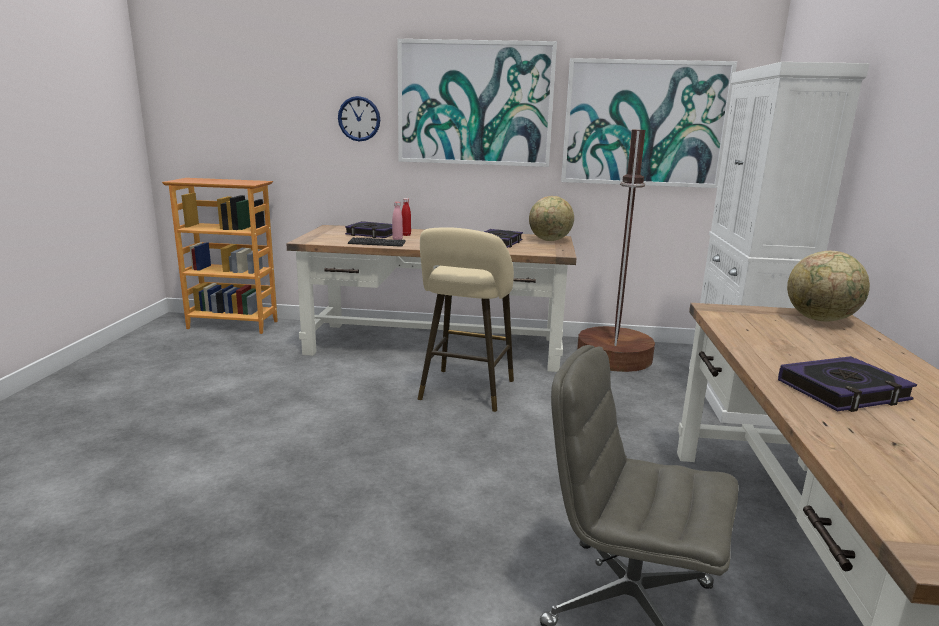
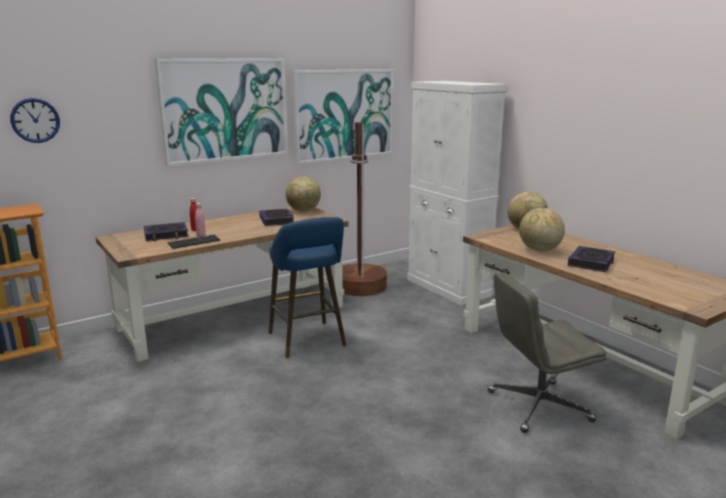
camera: 40 degrees left, 0 degrees up
wall clock [338,96,380,141] -> wall clock moved to [10,98,60,143]
beige stool [418,227,514,412] -> blue stool [269,217,346,358]
none -> globe [519,208,565,251]

